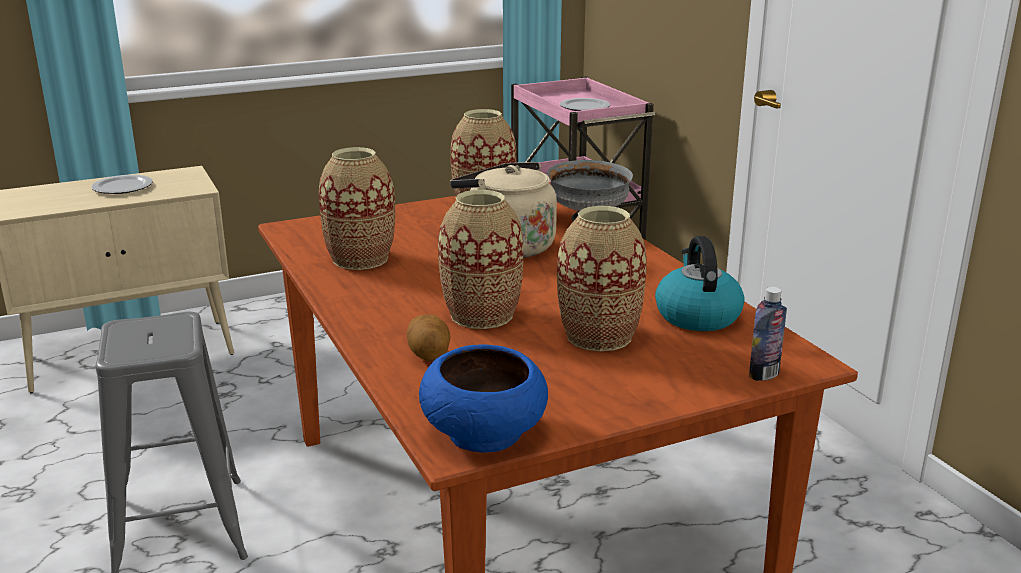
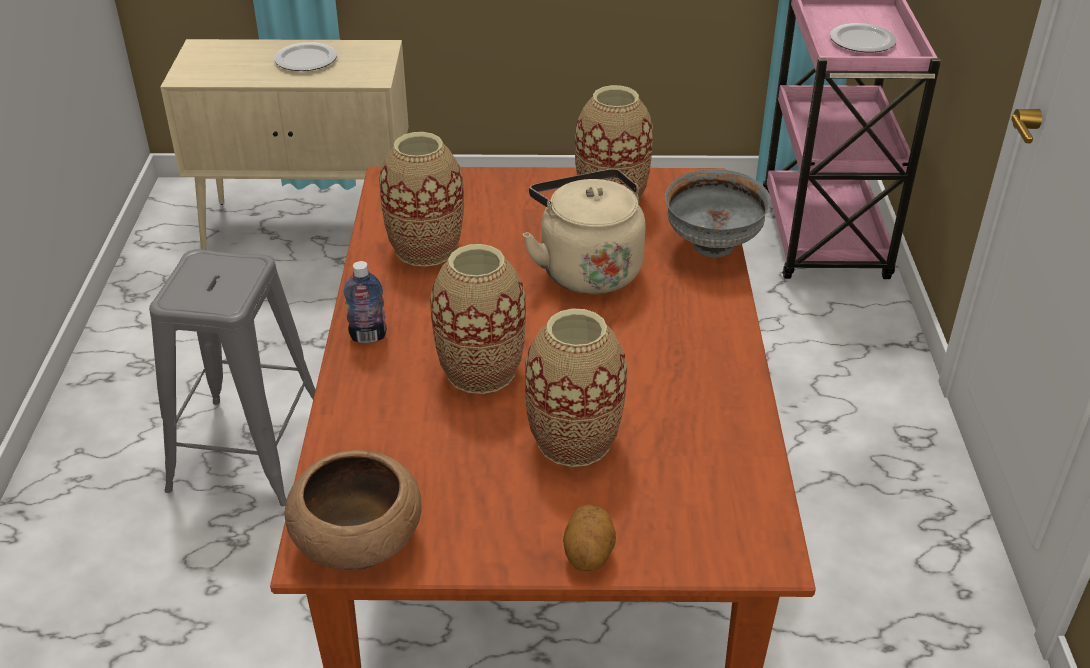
camera: 25 degrees right, 15 degrees up
potato [407,314,451,362] -> potato moved to [563,505,616,571]
blue bowl [419,345,548,453] -> brown bowl [285,450,422,571]
kettle [655,236,745,331] -> none
bottle [749,287,787,381] -> bottle moved to [344,261,387,343]

